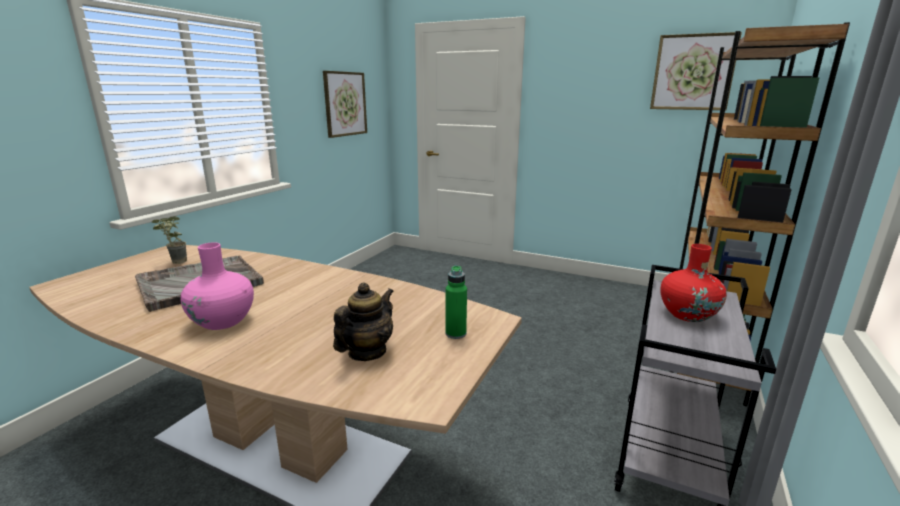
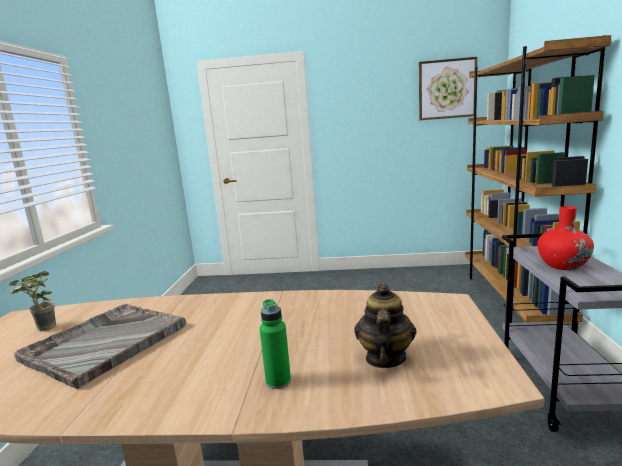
camera: 20 degrees left, 5 degrees down
pink vase [180,242,254,330] -> none
picture [323,71,367,138] -> none
green bottle [446,266,467,339] -> green bottle moved to [260,299,291,389]

